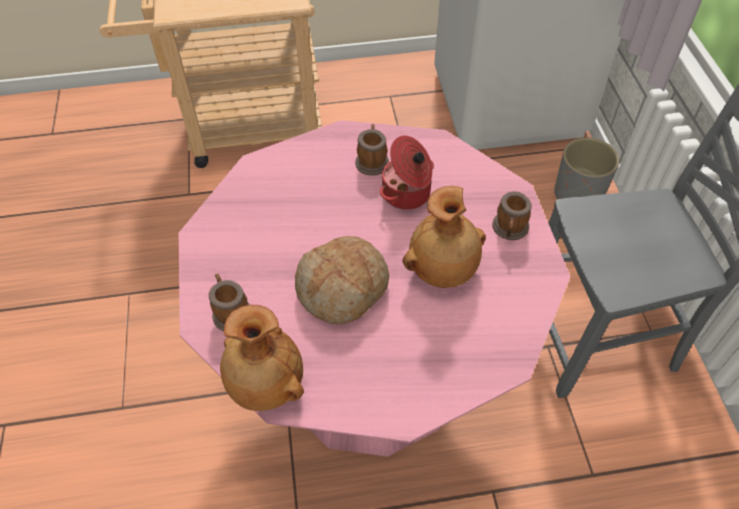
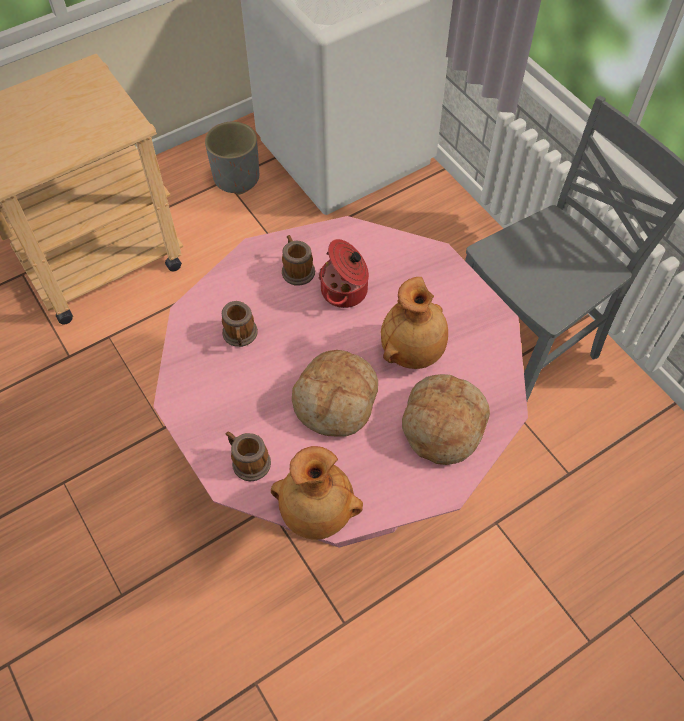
camera: 25 degrees left, 5 degrees up
mug [493,191,532,240] -> mug moved to [222,301,258,347]
grey planter [554,138,619,199] -> grey planter moved to [205,122,259,194]
none -> bread [402,374,490,465]

